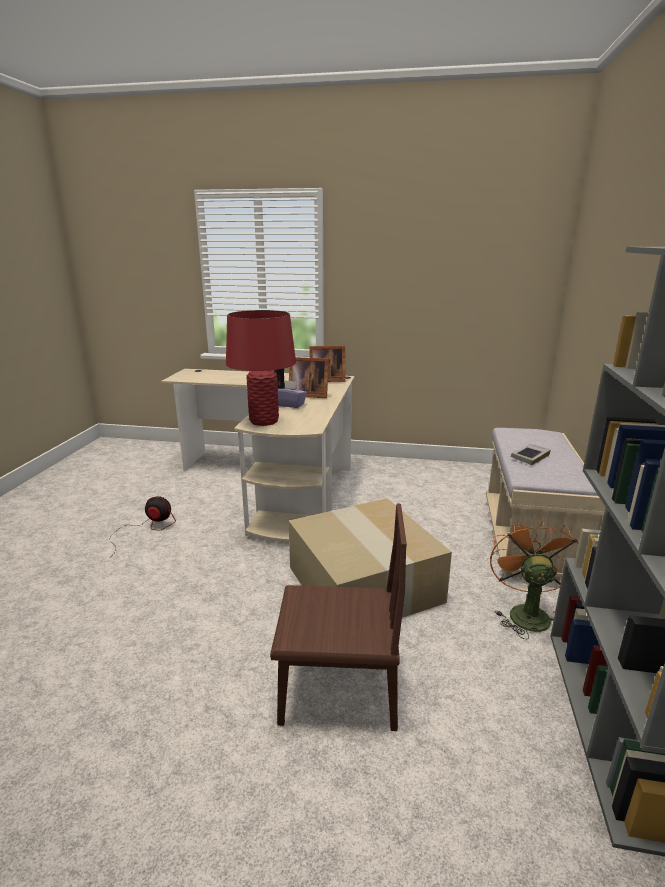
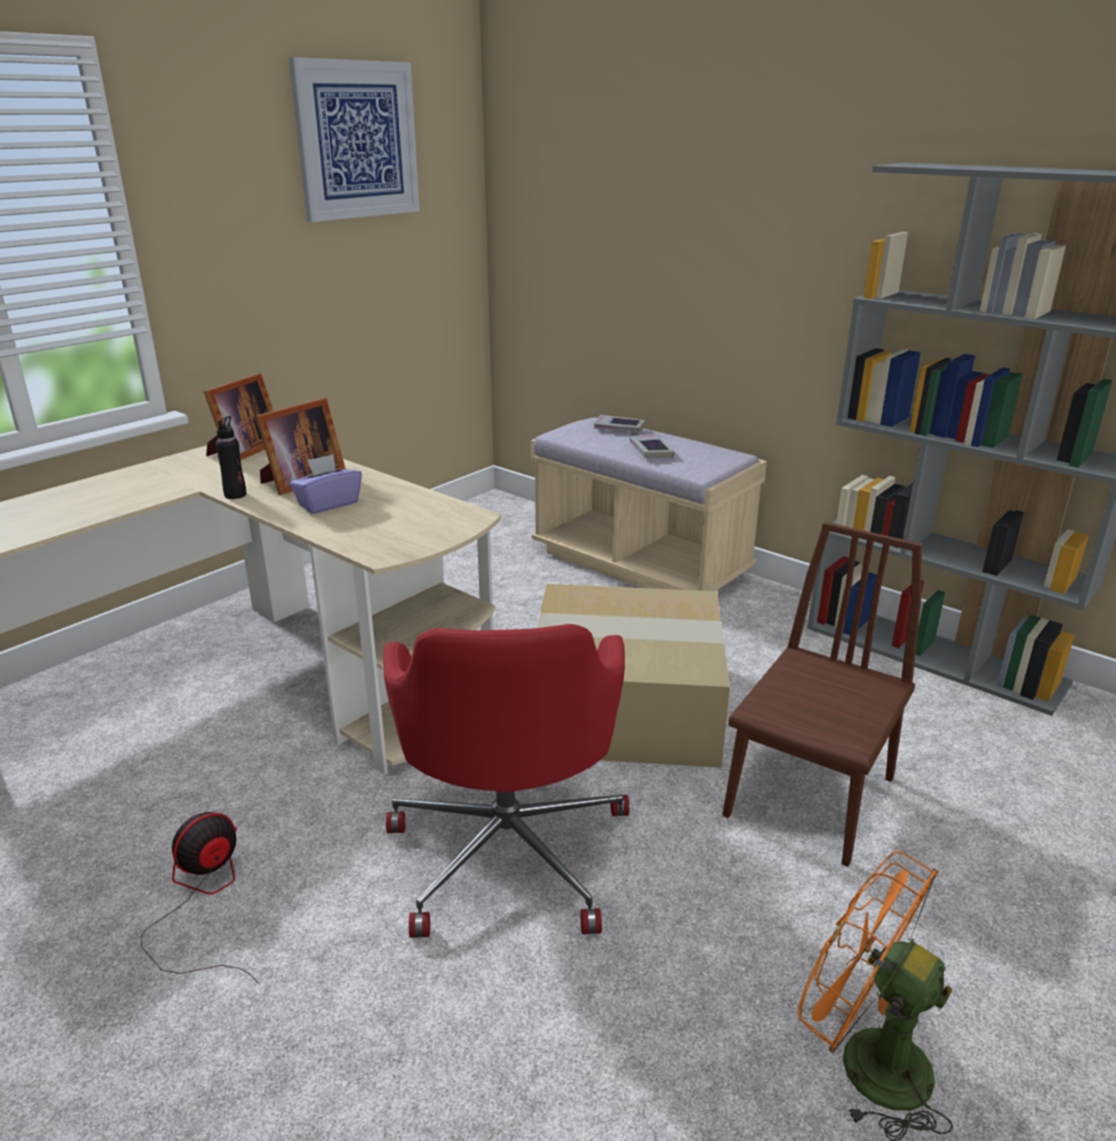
camera: 60 degrees left, 5 degrees up
red table lamp [226,310,296,426] -> none
orange fan [490,517,579,640] -> orange fan moved to [797,851,953,1141]
none -> picture [289,57,420,222]
none -> red office chair [383,624,629,938]
none -> book [594,415,645,433]

